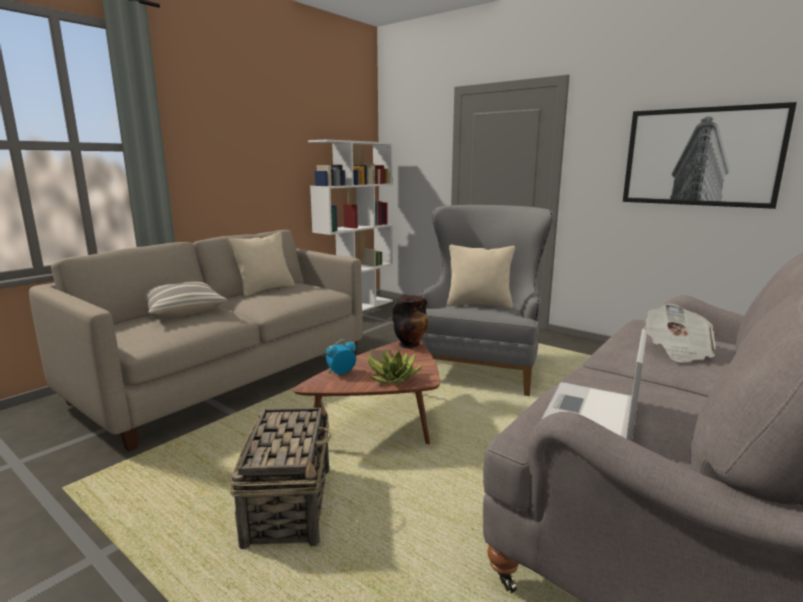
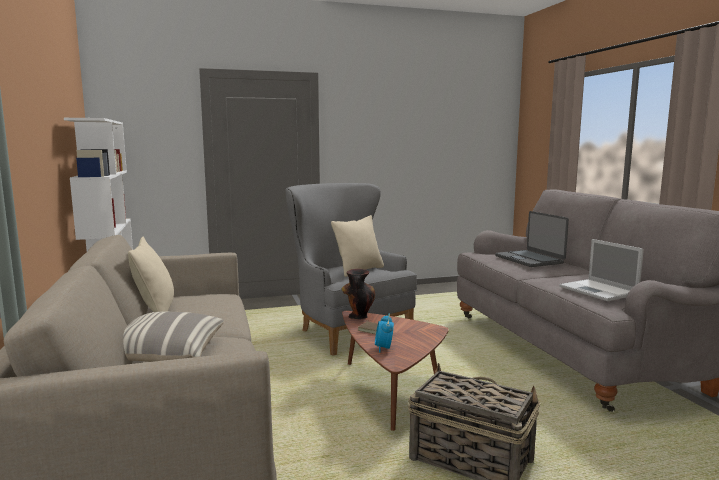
camera: 55 degrees left, 5 degrees down
potted plant [367,350,423,384] -> none
picture [623,102,797,209] -> none
newspaper [644,304,715,363] -> laptop [495,211,569,267]

